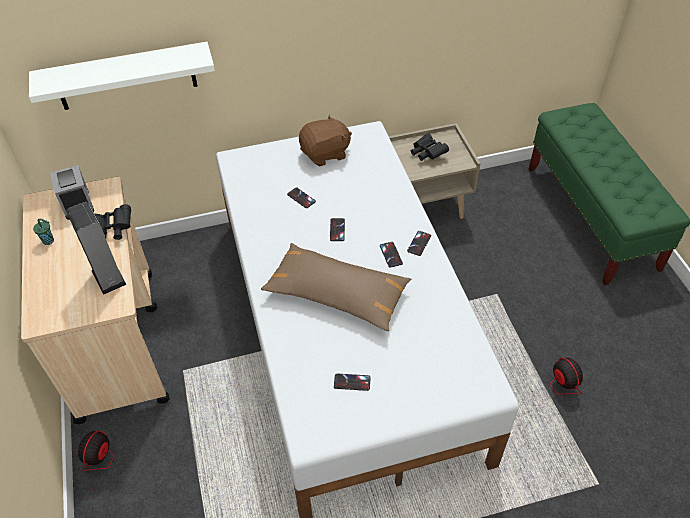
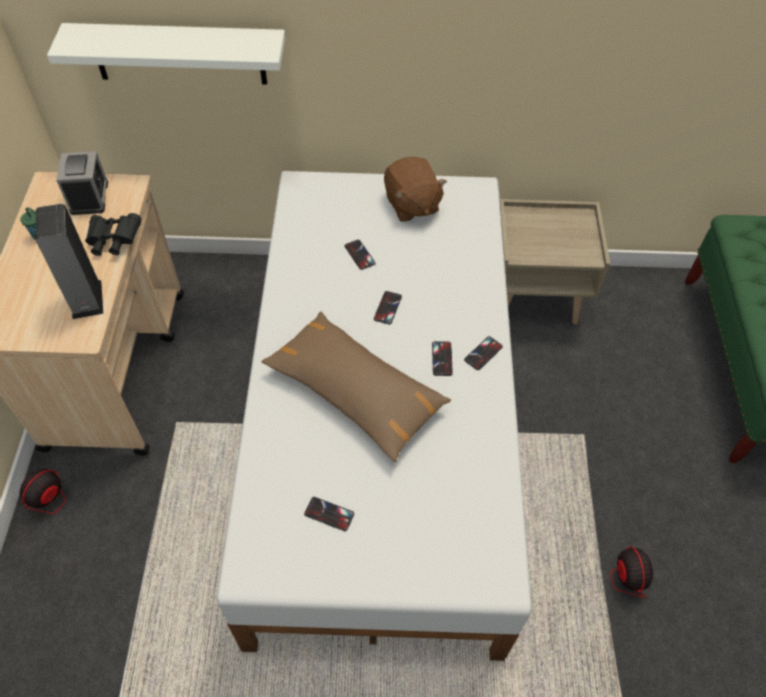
camera: 15 degrees right, 5 degrees up
brown plush toy [299,114,352,166] -> brown plush toy turned 75 degrees clockwise [384,157,447,222]
black binoculars [411,133,449,161] -> none

